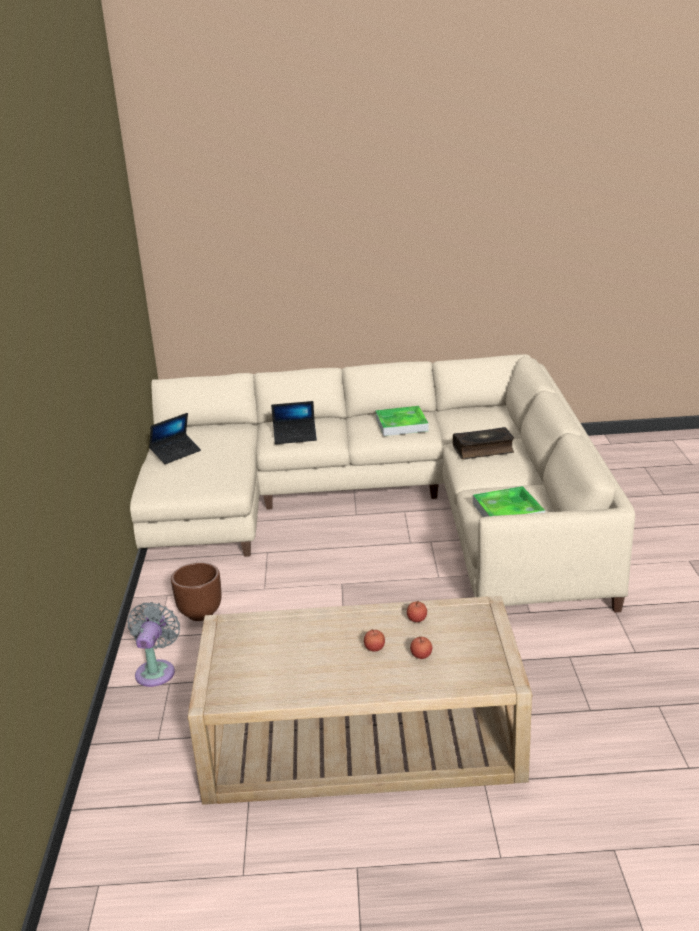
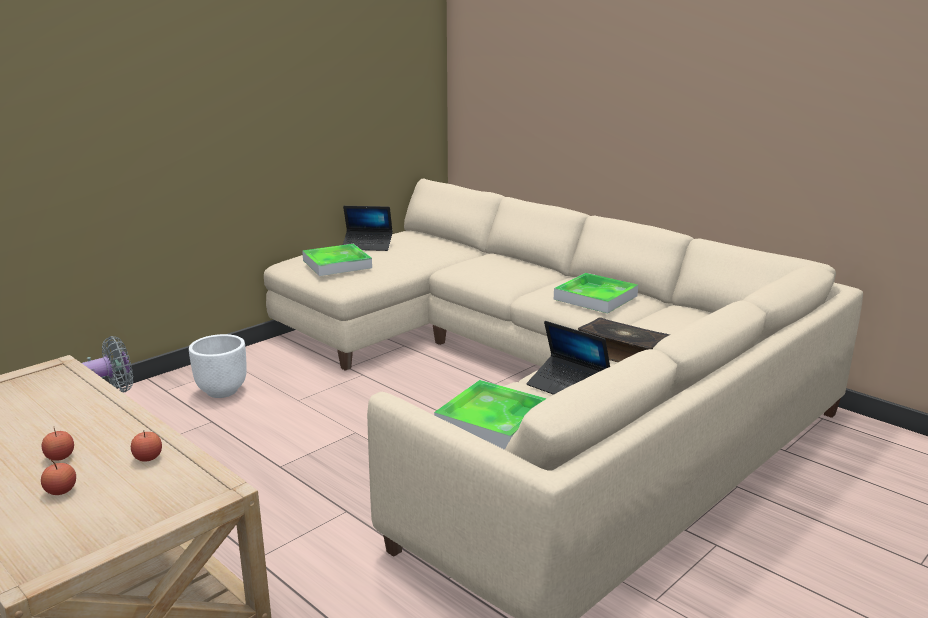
camera: 45 degrees right, 5 degrees down
brown planter [171,562,221,621] -> white planter [189,334,247,398]
laptop [271,401,317,444] -> laptop moved to [527,321,610,395]
none -> tray [302,244,372,276]

